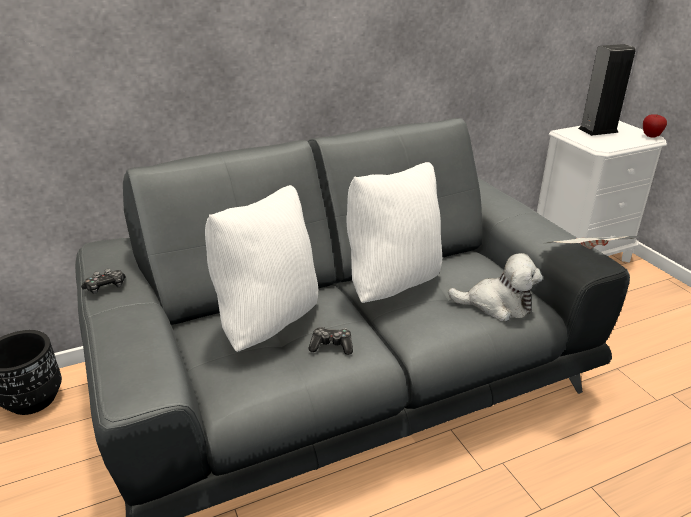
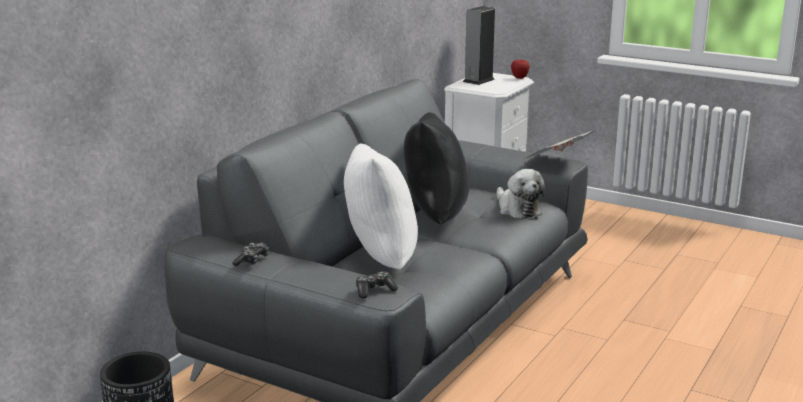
camera: 35 degrees left, 10 degrees down
game controller [308,327,353,355] -> game controller moved to [356,271,398,298]
white pillow [346,162,442,303] -> black pillow [404,112,469,225]
plush toy [448,253,543,321] -> plush toy turned 90 degrees clockwise [497,169,545,219]

